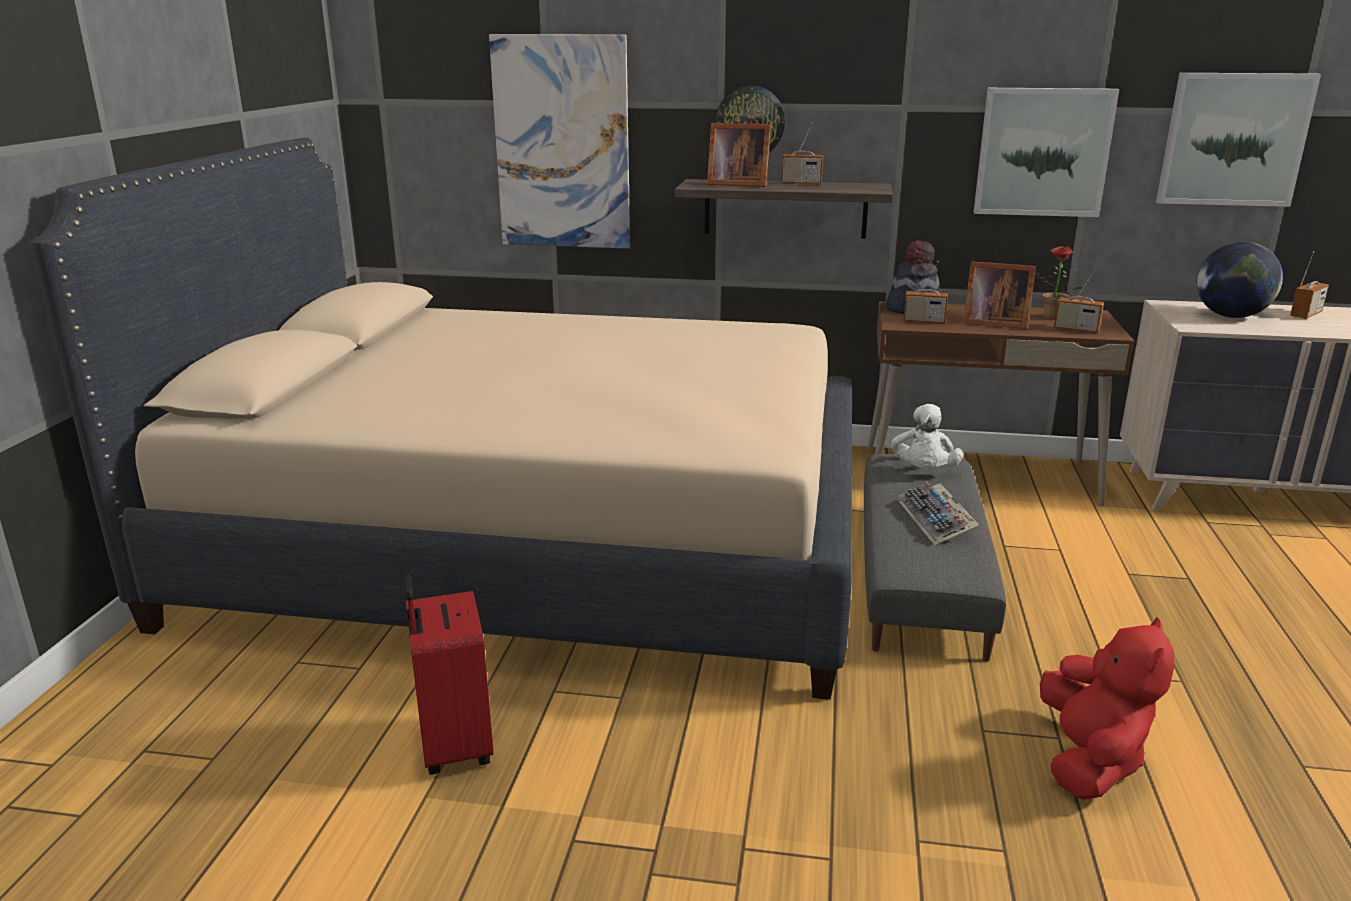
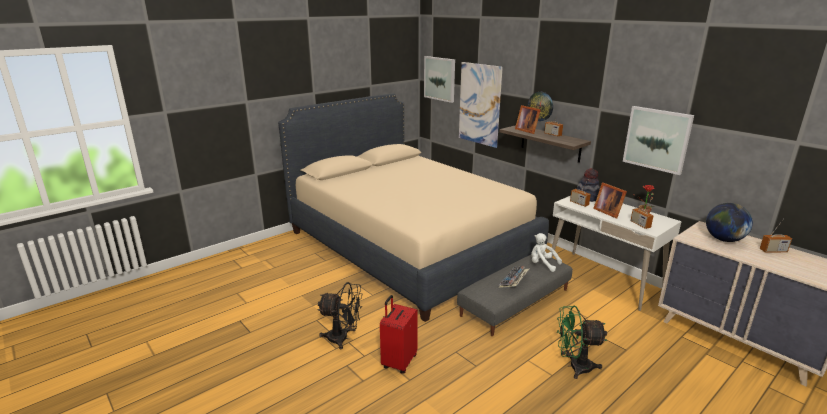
camera: 40 degrees right, 0 degrees up
red suitcase [404,573,494,775] -> red suitcase moved to [380,295,418,374]
brown desk [868,301,1134,506] -> white desk [552,196,682,311]
white plush toy [891,404,963,469] -> white plush toy turned 75 degrees clockwise [531,233,562,272]
red plush toy [1040,617,1174,800] -> none
picture [1156,73,1321,207] -> picture moved to [424,56,455,103]
none -> black fan [317,282,362,349]
none -> green fan [557,305,607,379]

